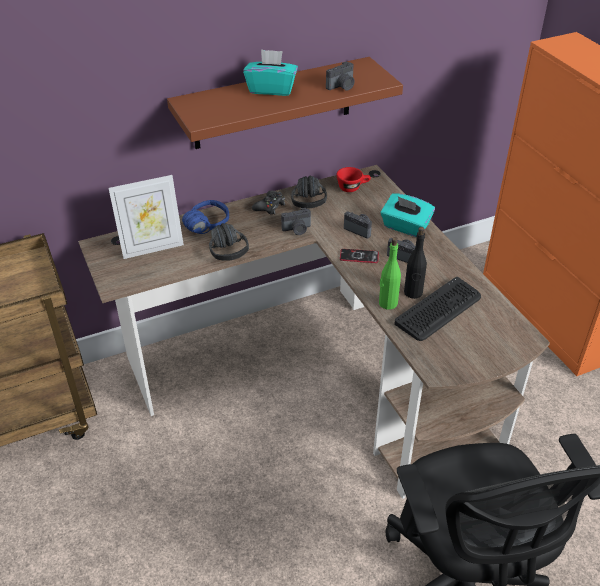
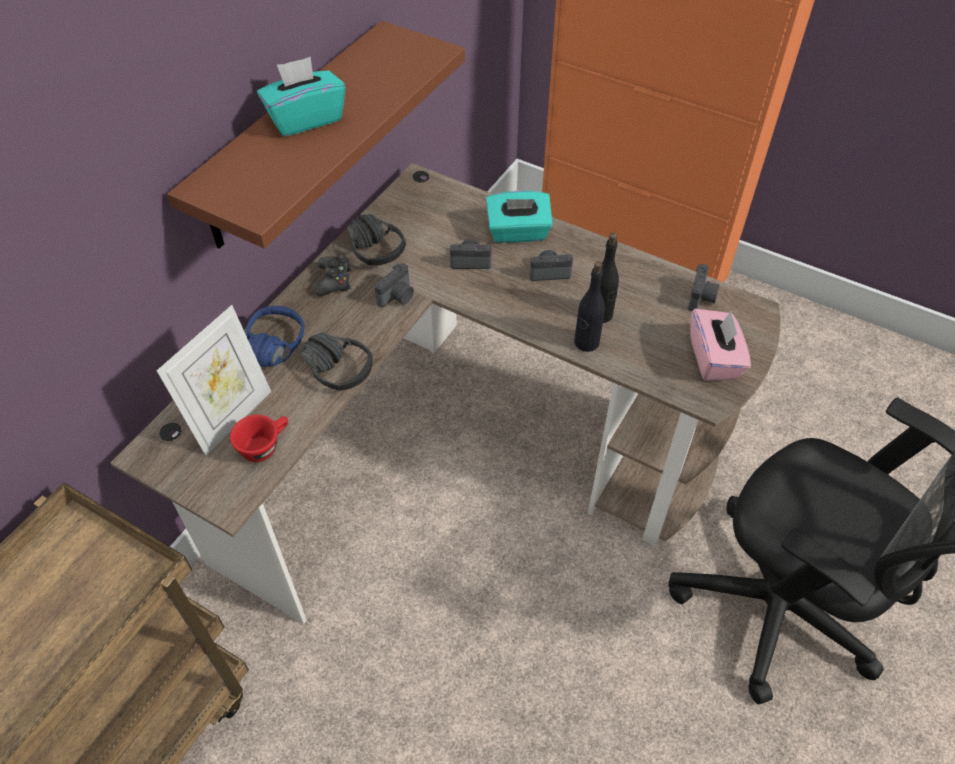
camera: 35 degrees left, 10 degrees up
camera [326,61,355,91] -> camera moved to [688,264,720,311]
red cup [336,167,371,192] -> red cup moved to [230,415,288,462]
phone [340,249,379,263] -> none
green bottle [379,237,401,309] -> black bottle [574,261,605,352]
keyboard [394,277,481,341] -> none
none -> pink tissue box [690,309,751,381]

